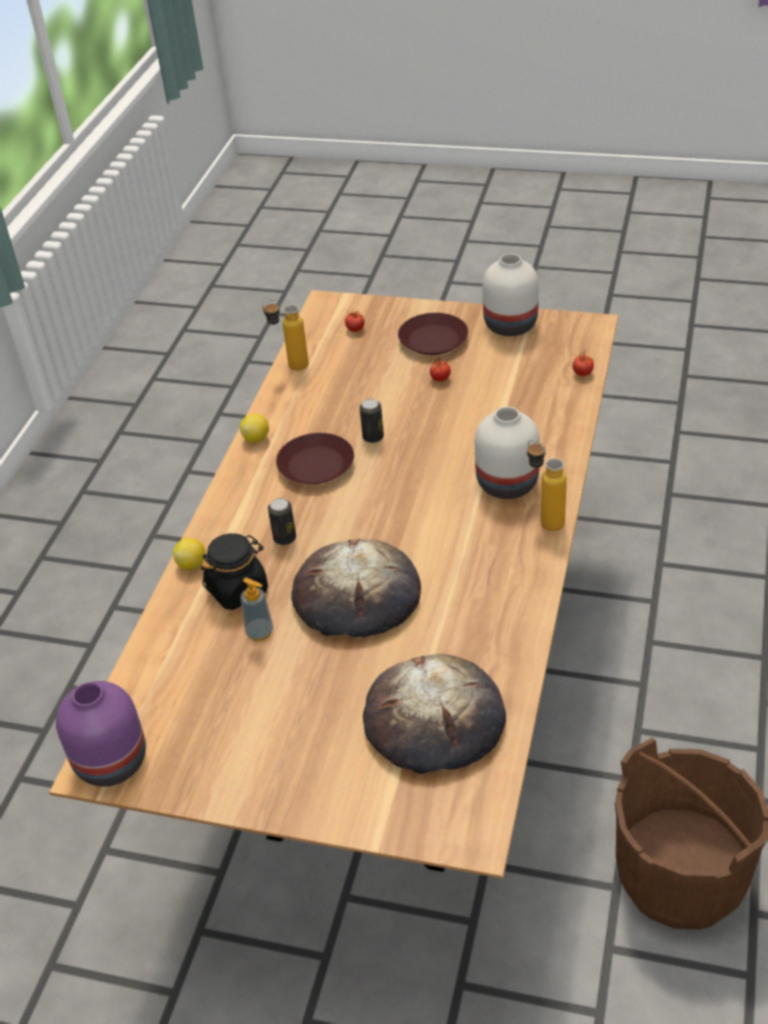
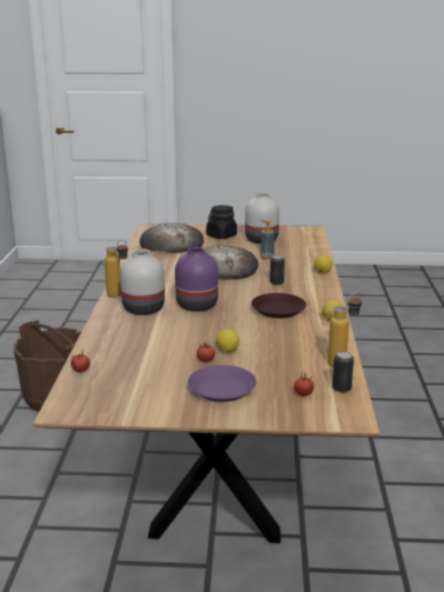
camera: 165 degrees right, 20 degrees down
purple vase [56,681,146,787] -> purple vase moved to [175,247,218,312]
black jar [201,533,268,610] -> black jar moved to [206,205,237,239]
can [359,399,384,443] -> can moved to [332,351,354,393]
brown plate [398,313,468,355] -> purple plate [188,365,256,402]
white vase [483,253,539,336] -> white vase moved to [245,193,279,244]
none -> lemon [216,329,239,352]

